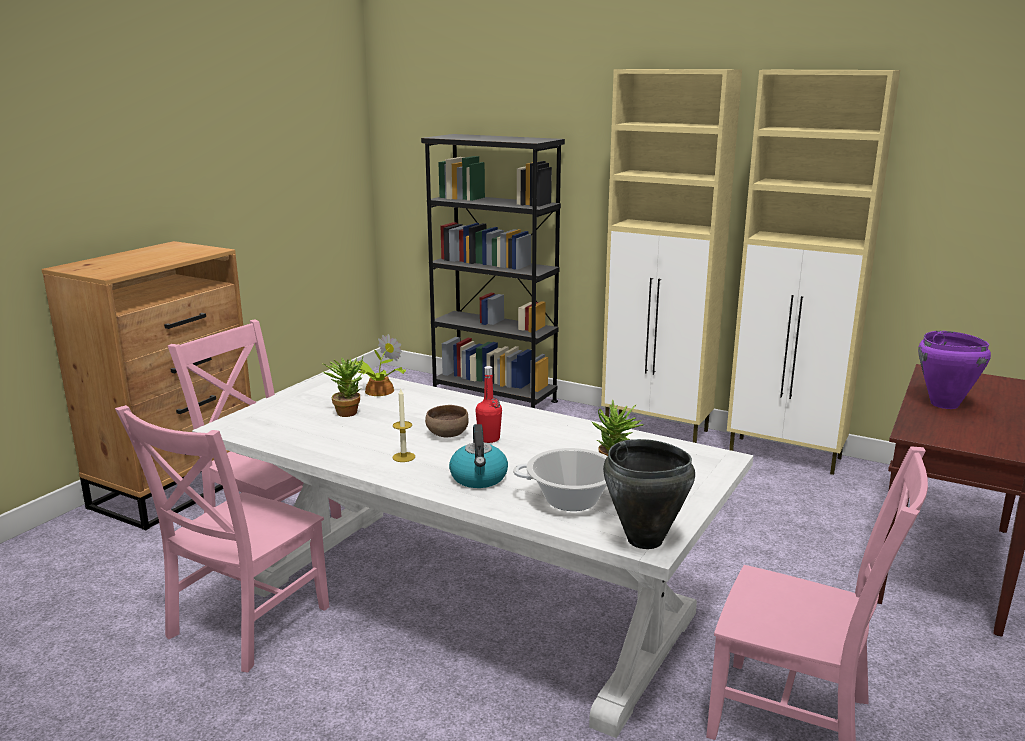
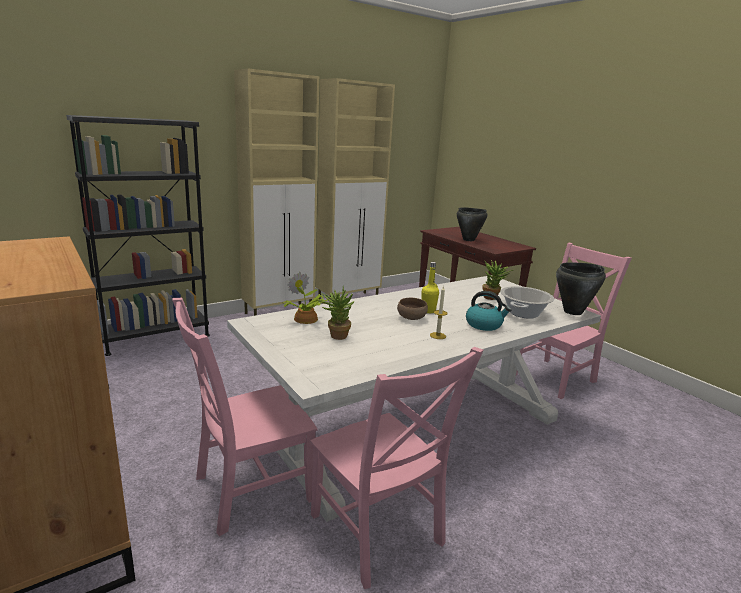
camera: 65 degrees left, 0 degrees up
red bottle [476,366,502,443] -> yellow bottle [421,262,439,313]
purple cooking pot [918,331,991,409] -> black cooking pot [457,207,487,241]

